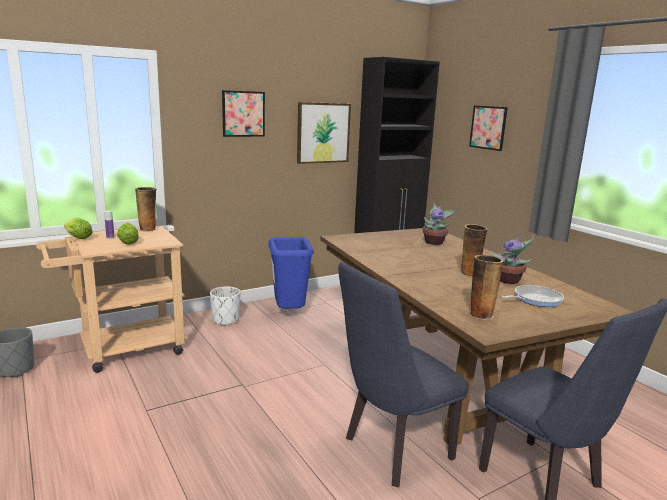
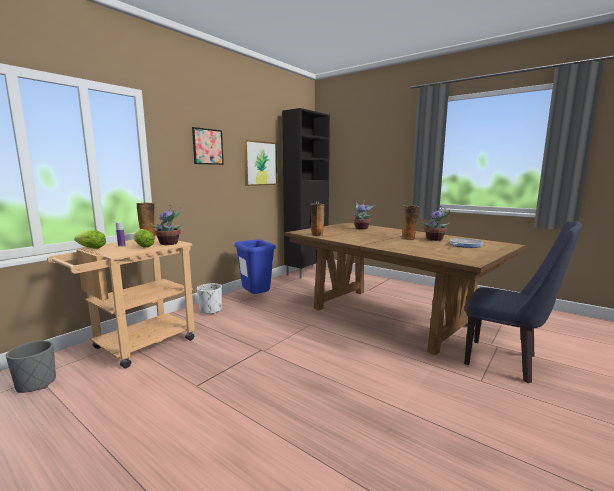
camera: 20 degrees left, 5 degrees down
blue chair [338,262,469,487] -> none
picture [469,105,508,151] -> none
vase [469,255,503,320] -> vase moved to [310,204,325,236]
none -> potted plant [151,205,183,245]

